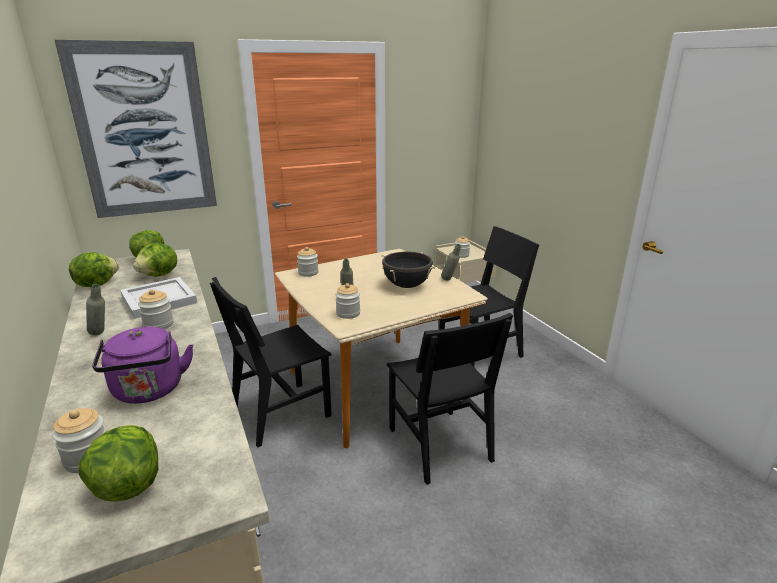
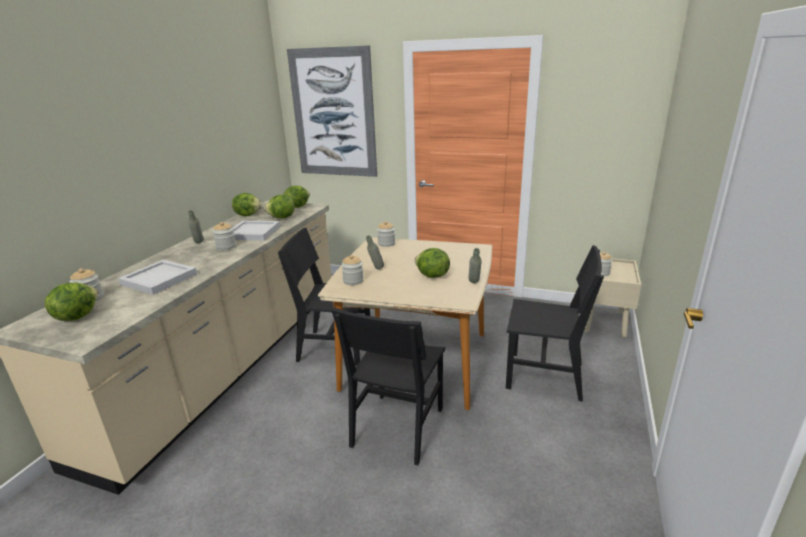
camera: 45 degrees right, 0 degrees up
purple kettle [92,327,194,404] -> white tray [118,260,197,295]
black cooking pot [381,251,435,288] -> lettuce [415,248,450,278]

